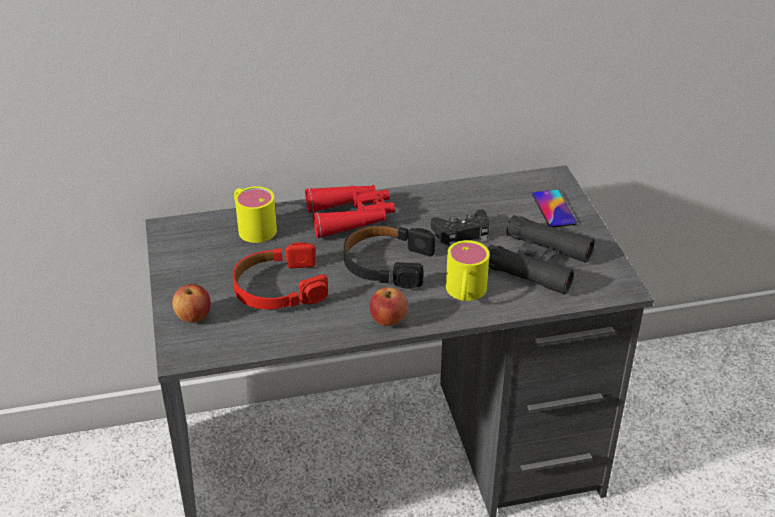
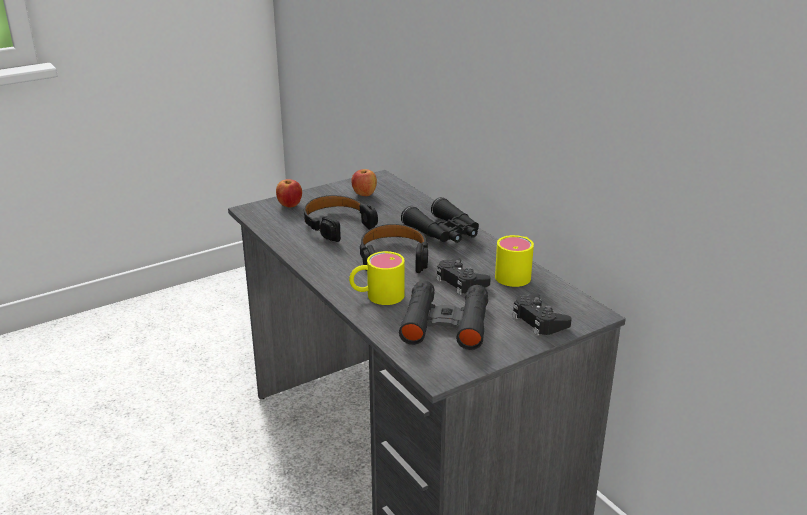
camera: 70 degrees right, 10 degrees down
red headphones [233,242,328,309] -> black headphones [304,195,378,242]
yellow mug [234,186,277,243] -> yellow mug moved to [495,235,534,287]
red binoculars [305,185,395,238] -> black binoculars [401,197,479,243]
apple [370,287,408,326] -> apple moved to [351,169,377,196]
phone [532,190,577,227] -> black game controller [512,293,572,335]

